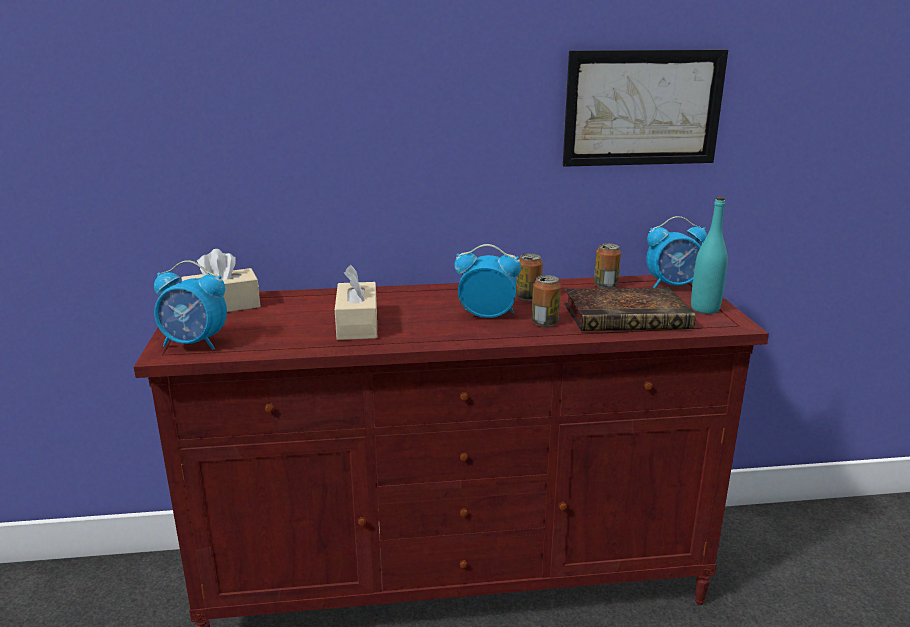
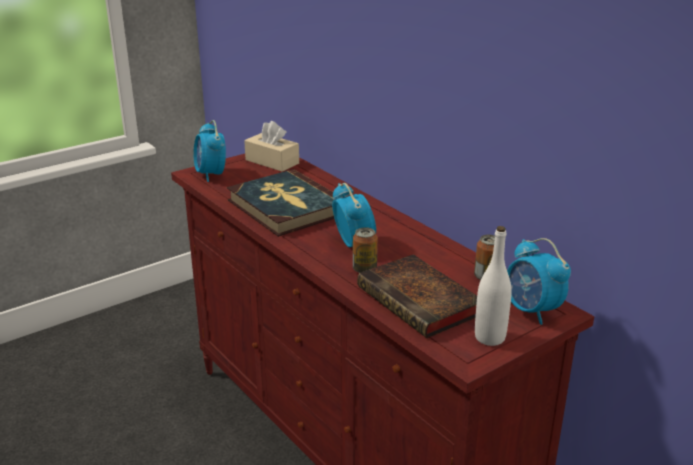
camera: 60 degrees right, 5 degrees up
beige tissue box [335,265,377,340] -> book [227,169,334,237]
can [516,253,543,301] -> none
picture [563,49,728,167] -> none
turquoise bottle [691,197,728,314] -> white bottle [475,226,512,346]

